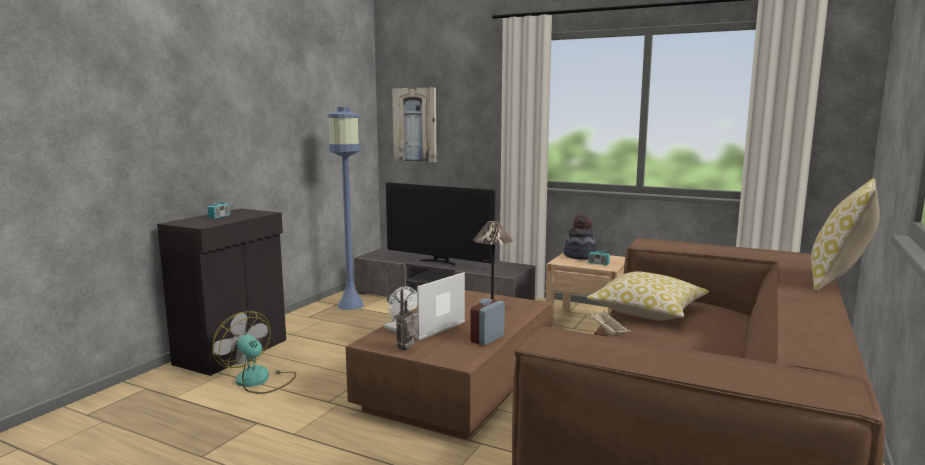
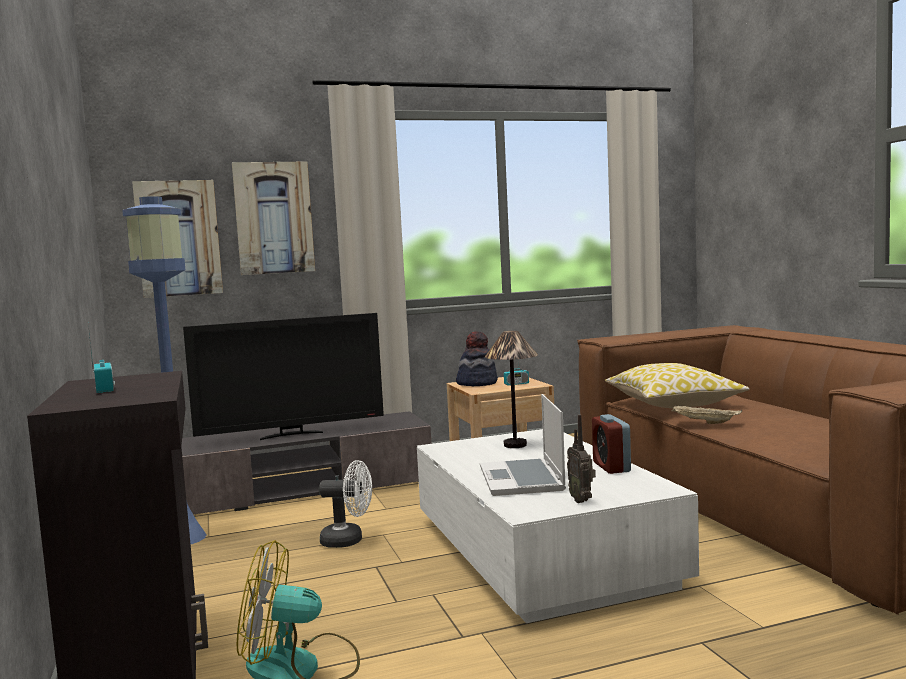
camera: 45 degrees left, 5 degrees down
brown coffee table [346,290,553,440] -> white coffee table [417,429,699,623]
pillow [811,179,879,291] -> none
none -> picture [232,162,315,275]

